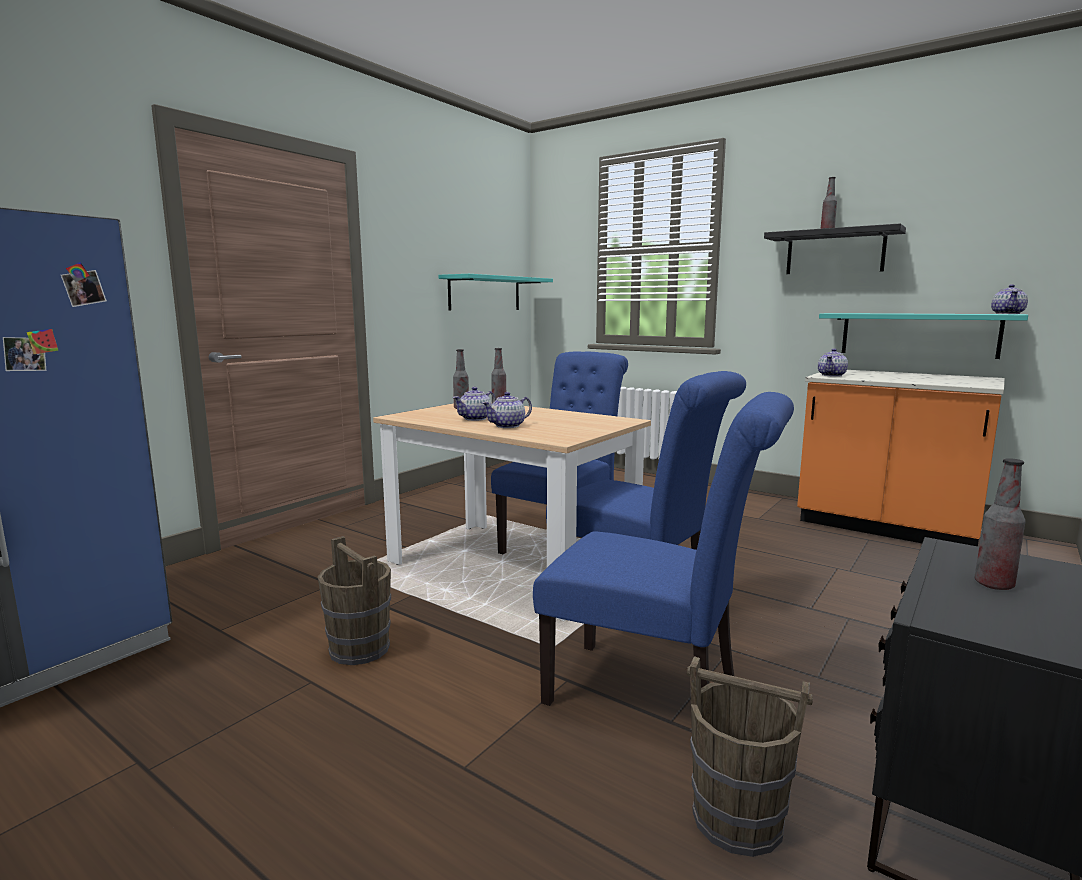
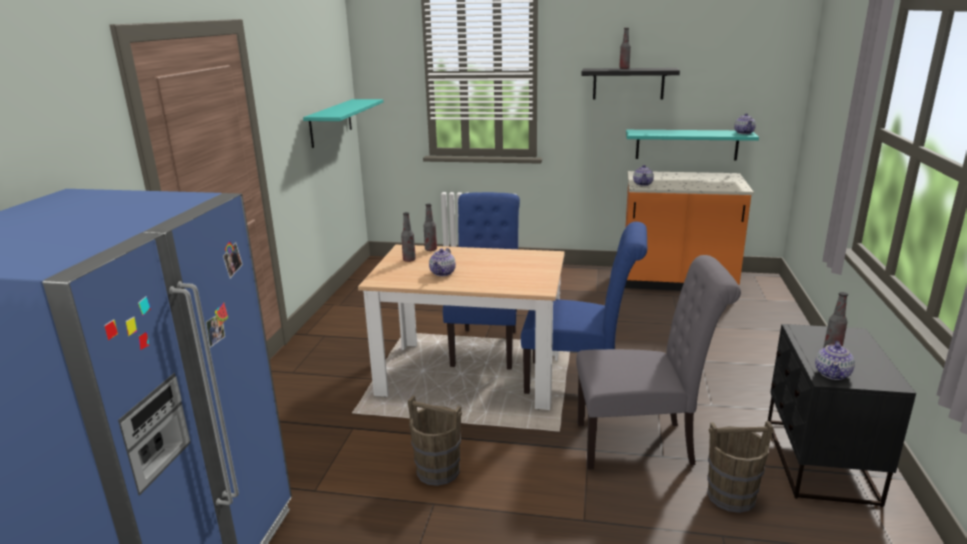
camera: 25 degrees left, 10 degrees up
teapot [482,392,532,428] -> teapot moved to [815,341,855,380]
blue chair [533,392,794,706] -> grey chair [576,255,741,469]

